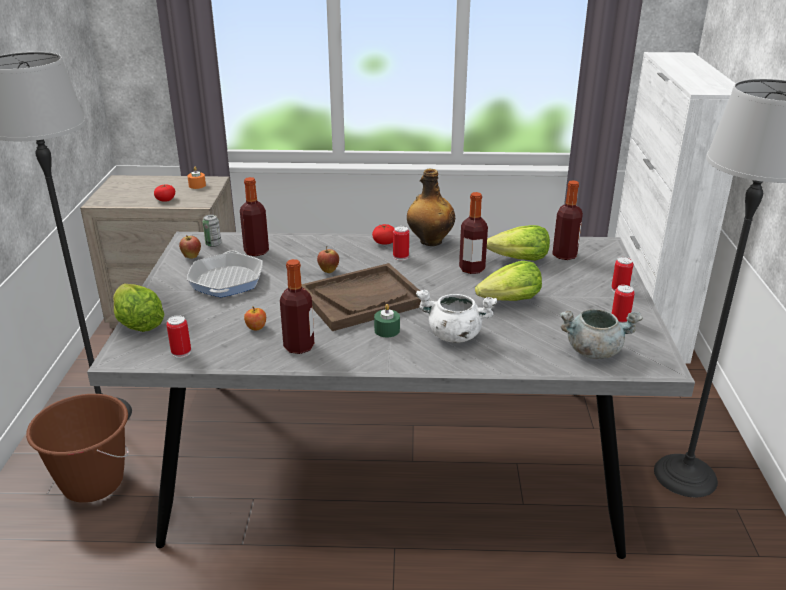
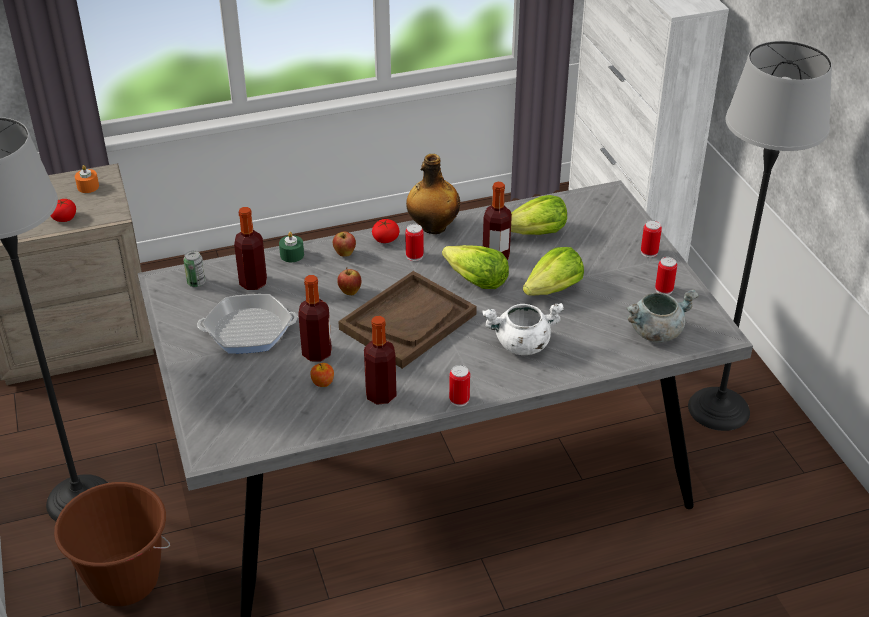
camera: 20 degrees left, 10 degrees up
lettuce [113,284,165,332] -> lettuce moved to [442,245,509,289]
can [166,315,191,358] -> can moved to [449,365,470,407]
apple [179,235,201,259] -> apple moved to [333,231,356,256]
frying pan [187,251,263,297] -> frying pan turned 105 degrees clockwise [197,294,298,354]
green candle [374,304,400,337] -> green candle moved to [279,232,304,262]
bottle [552,180,583,260] -> bottle moved to [298,275,332,361]

